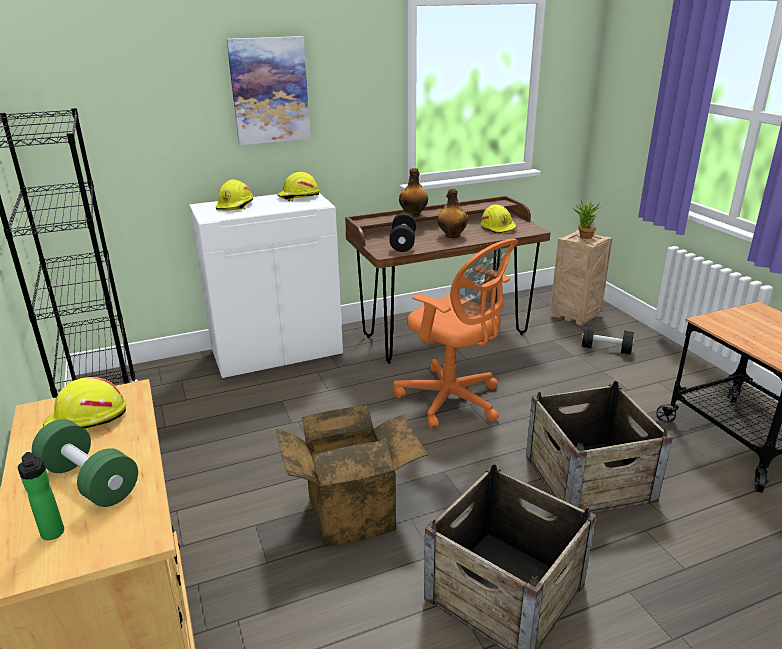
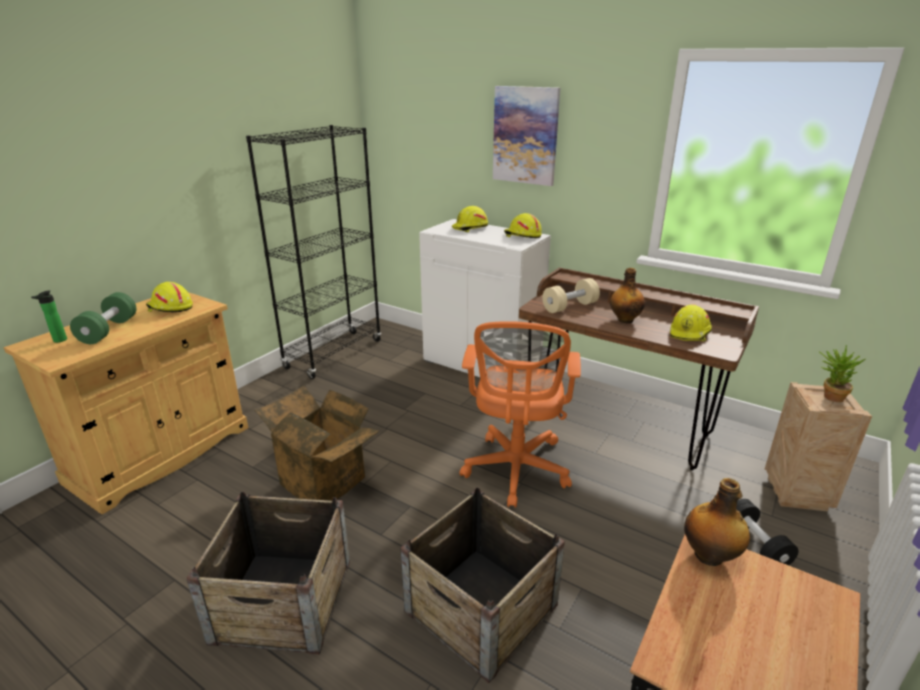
camera: 55 degrees right, 0 degrees up
black dumbbell [389,212,416,252] -> beige dumbbell [542,278,600,313]
bottle [399,168,428,217] -> bottle moved to [684,478,750,566]

